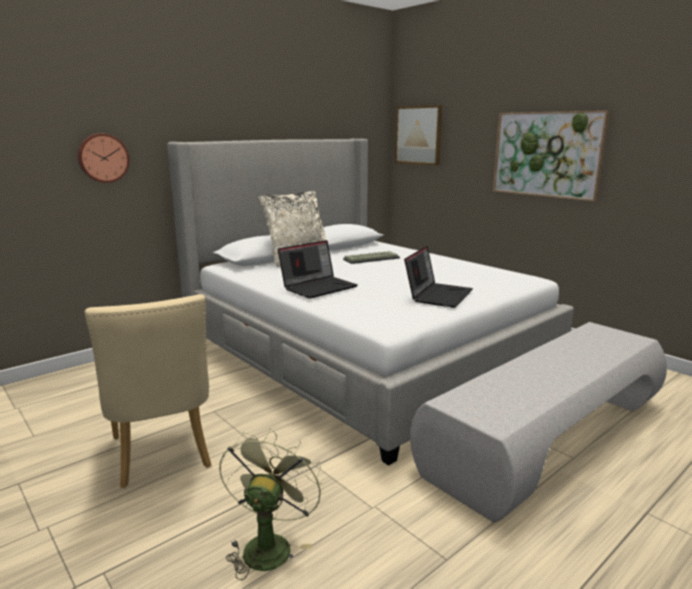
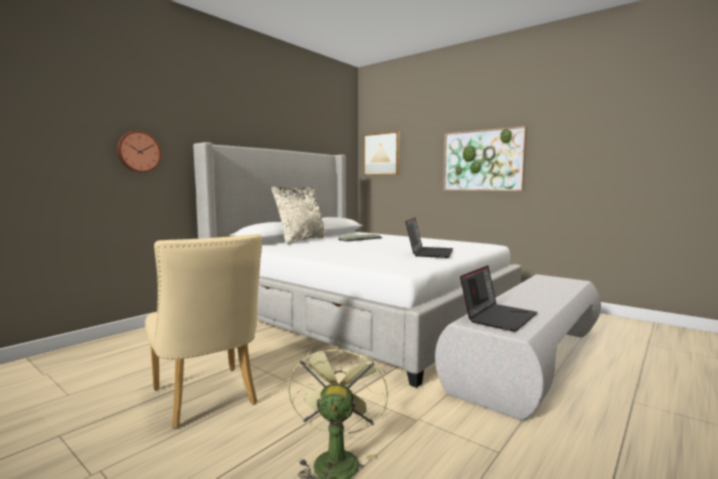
camera: 10 degrees left, 10 degrees down
laptop [278,240,358,299] -> laptop moved to [460,265,538,332]

